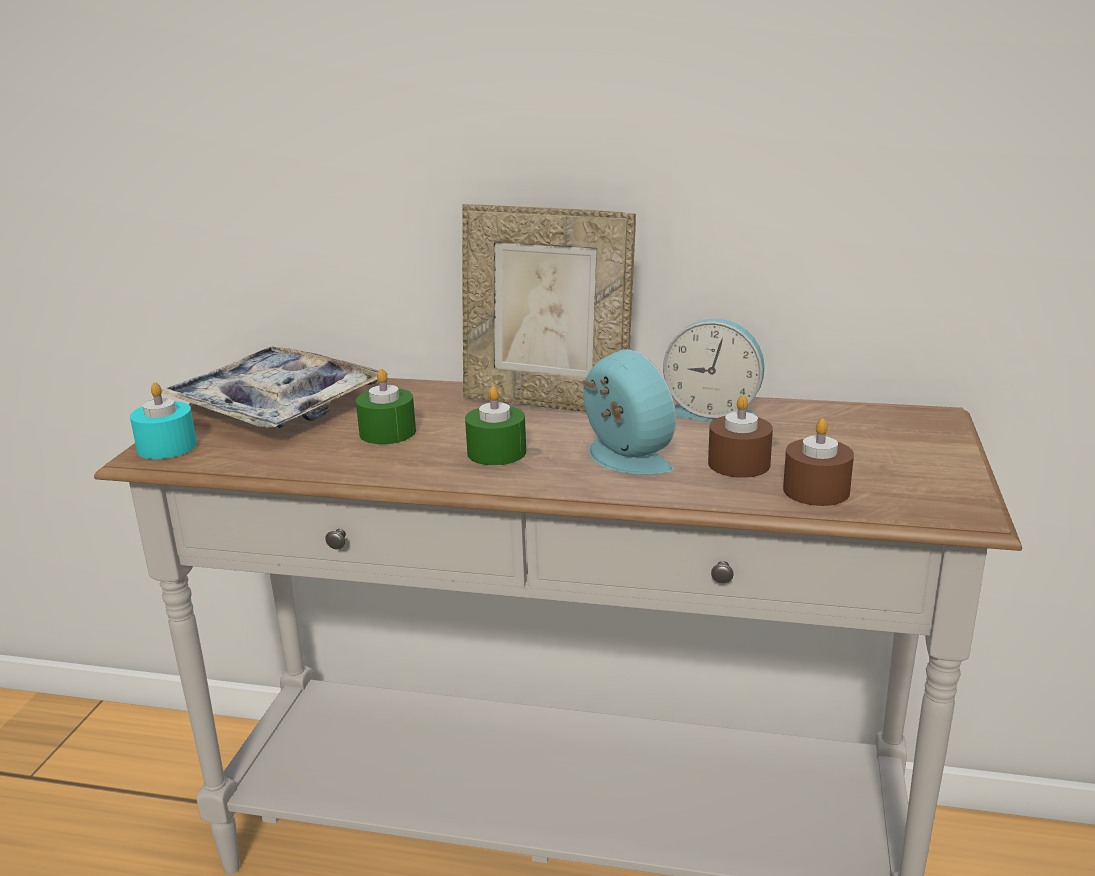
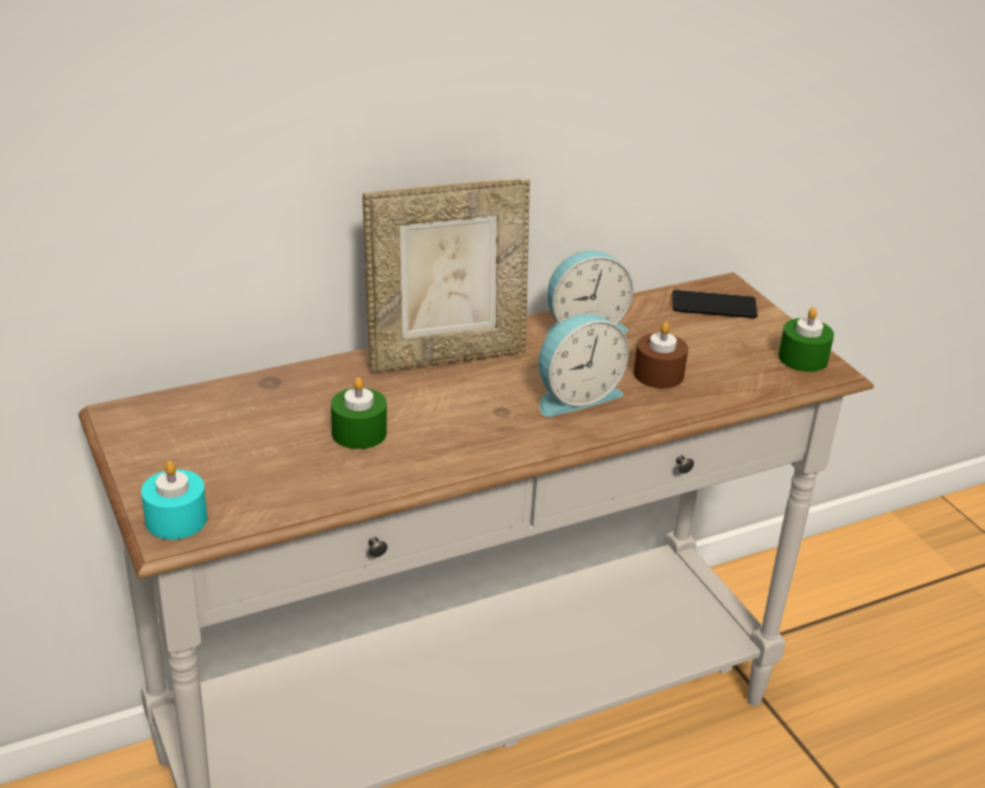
camera: 40 degrees left, 10 degrees up
tray [162,346,389,428] -> none
green candle [465,386,526,465] -> green candle moved to [778,307,834,372]
alarm clock [581,349,676,474] -> alarm clock turned 135 degrees clockwise [539,314,629,417]
brown candle [783,418,854,506] -> none
none -> phone [672,290,758,318]

